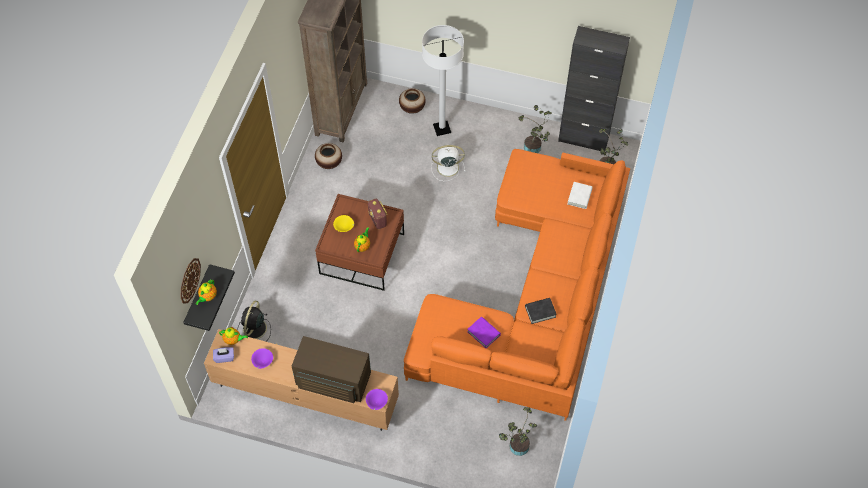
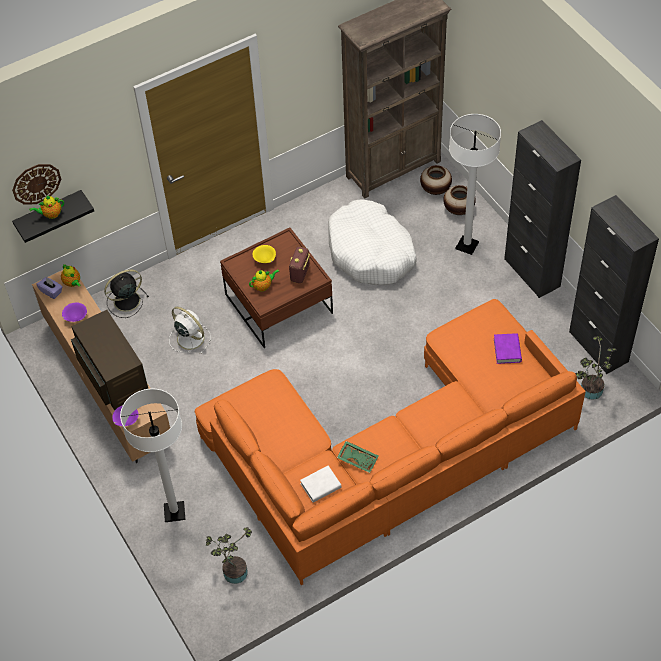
camera: 45 degrees right, 5 degrees down
vase [315,143,342,169] -> vase moved to [420,165,452,195]
white fan [431,145,465,181] -> white fan moved to [169,307,211,354]
purple book [467,317,501,348] -> purple book moved to [494,333,522,364]
potted plant [519,105,552,153] -> none
black book [525,298,557,324] -> green tray [337,441,379,473]
white book [568,182,593,209] -> white book moved to [300,466,341,503]
none -> white floor lamp [120,388,185,522]
none -> white dog bed [328,199,417,285]
none -> black cabinet [504,120,581,298]

